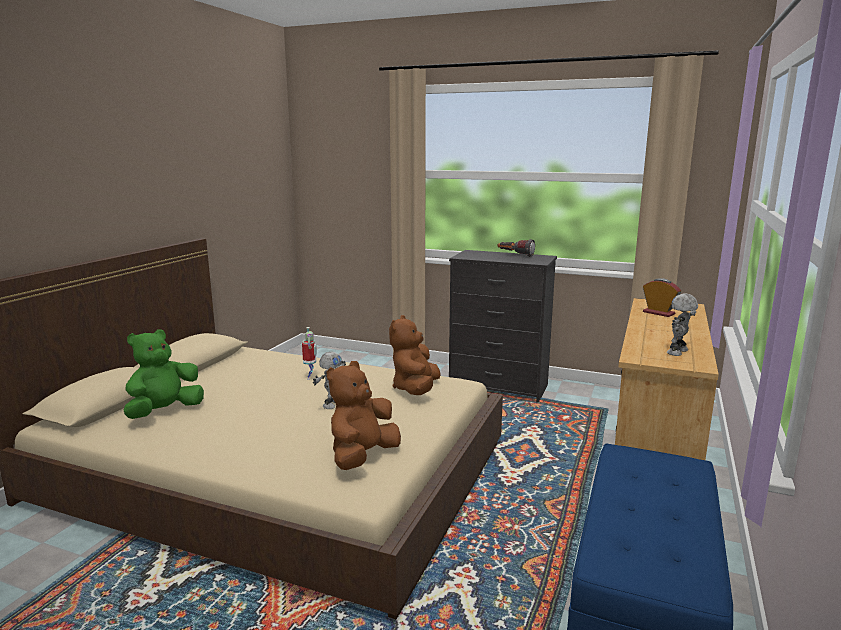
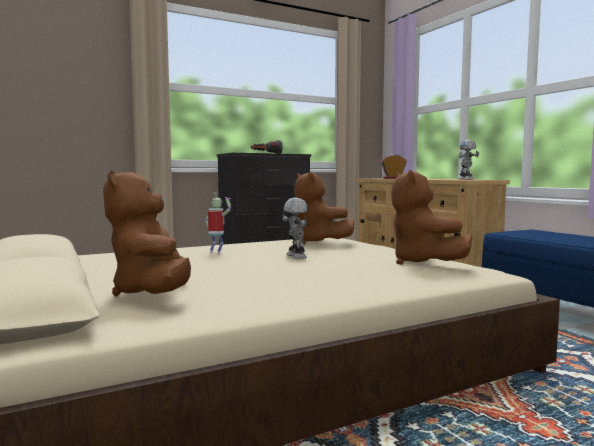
camera: 50 degrees left, 10 degrees down
green plush toy [124,329,204,419] -> brown plush toy [103,170,191,296]

